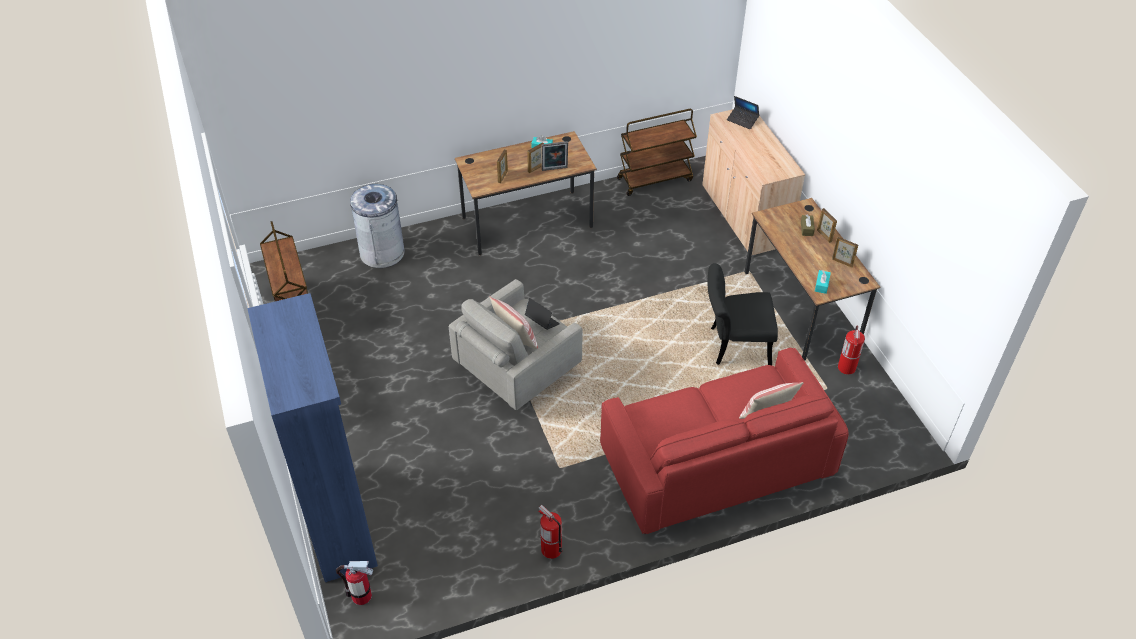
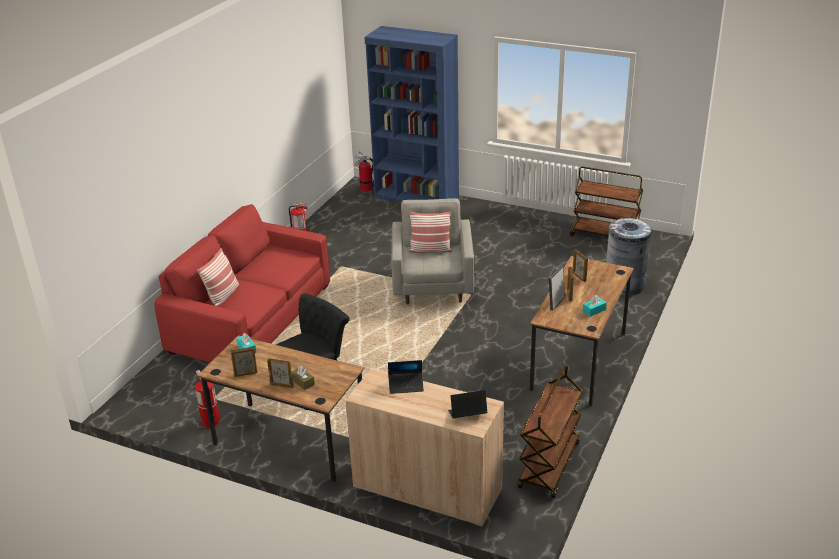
camera: 135 degrees right, 15 degrees down
laptop [525,298,560,330] -> laptop moved to [388,360,424,394]

